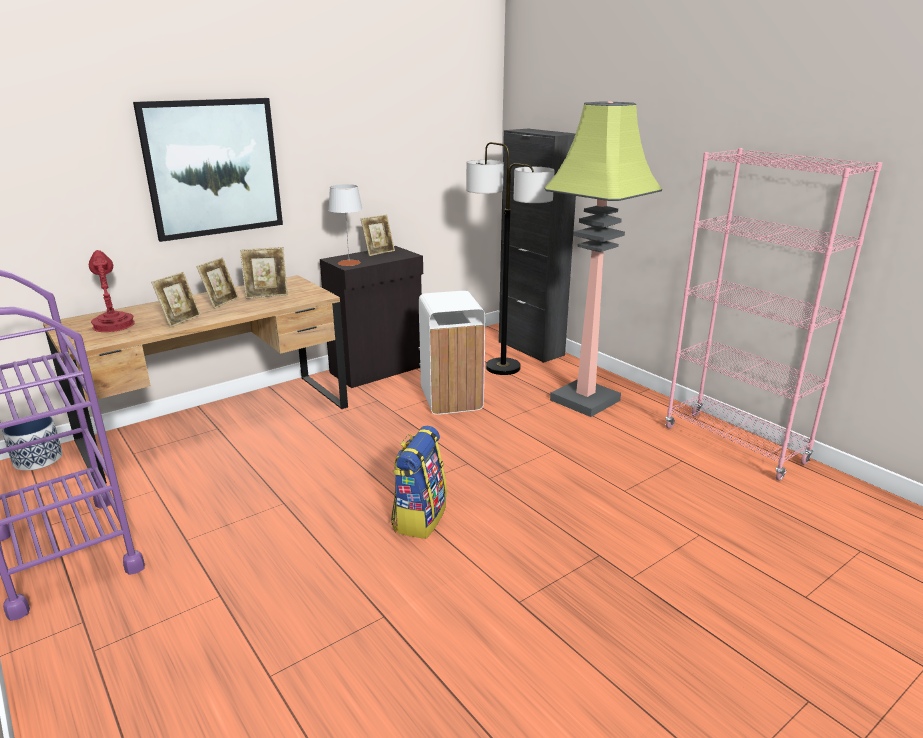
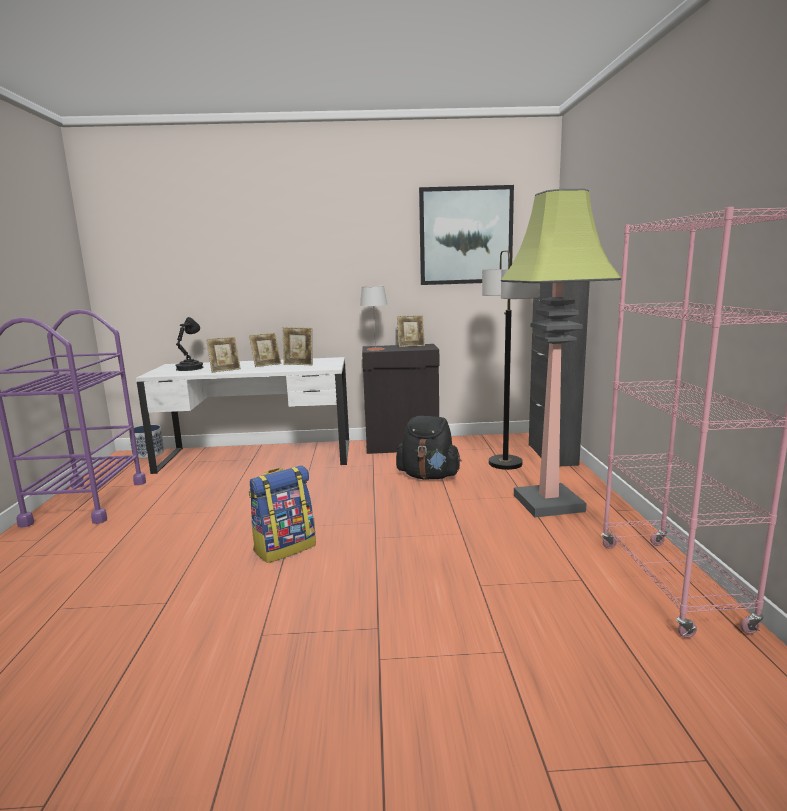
camera: 35 degrees right, 10 degrees down
brown desk [43,275,348,483] -> white desk [136,357,349,474]
red table lamp [89,250,135,332] -> black table lamp [175,317,204,371]
picture [133,98,283,242] -> picture moved to [419,185,514,285]
white trash can [419,291,485,415] -> black backpack [396,416,461,479]

